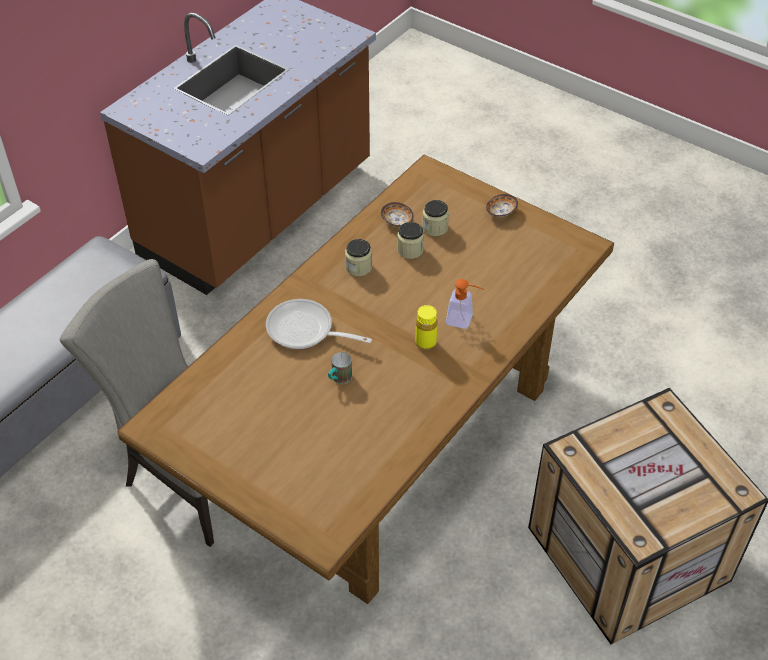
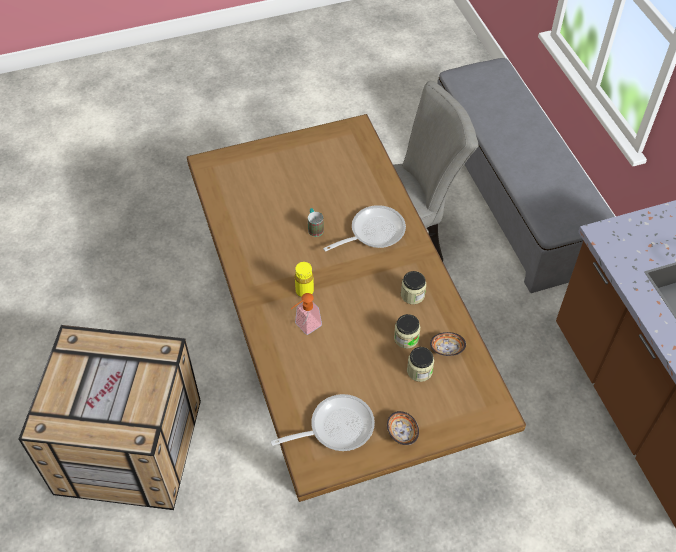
camera: 125 degrees right, 5 degrees up
none -> frying pan [270,394,375,451]

